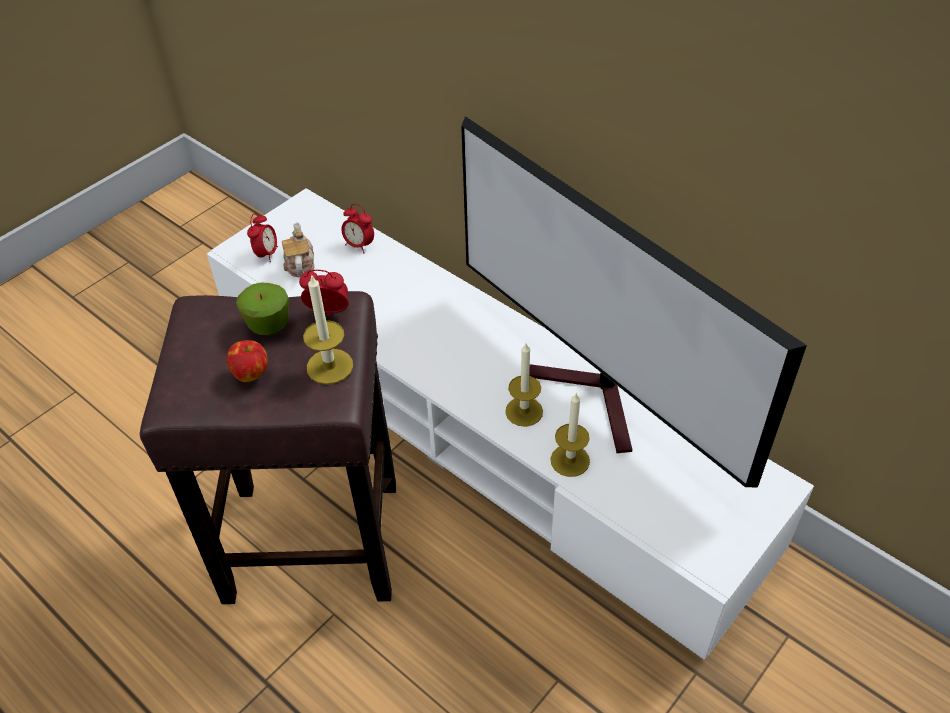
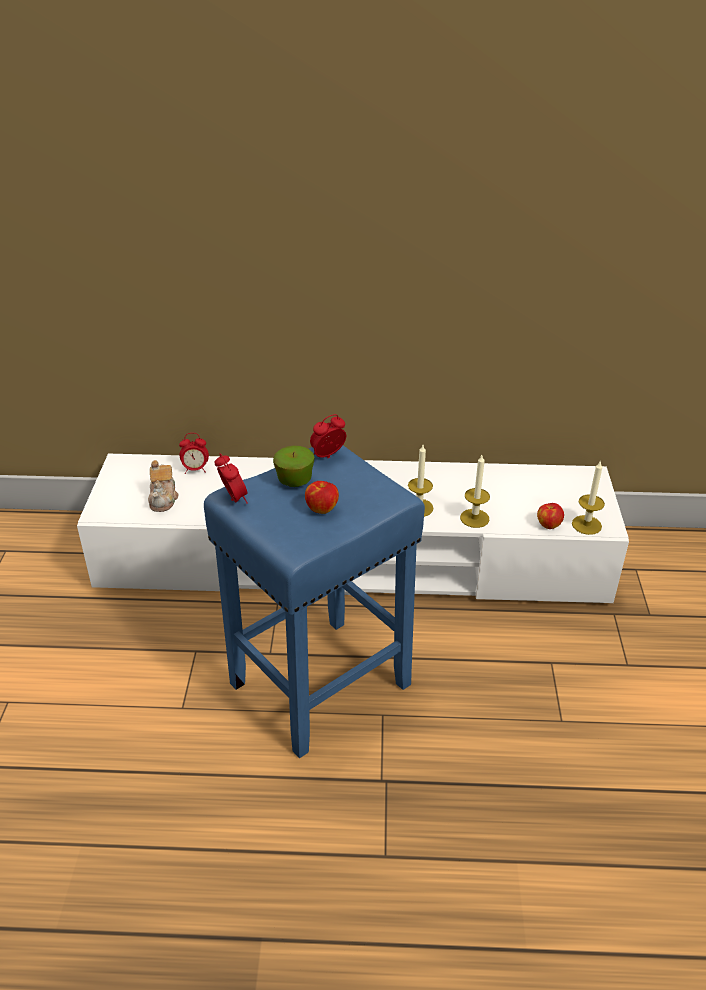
camera: 40 degrees left, 10 degrees down
brown stool [140,291,396,604] -> blue stool [204,445,425,758]
alarm clock [247,213,278,262] -> alarm clock moved to [215,453,248,504]
teapot [282,222,314,277] -> teapot turned 135 degrees counterclockwise [148,460,178,512]
candle [303,276,353,384] -> candle moved to [572,460,605,535]
television [461,116,807,488] -> none
none -> apple [537,503,564,529]

